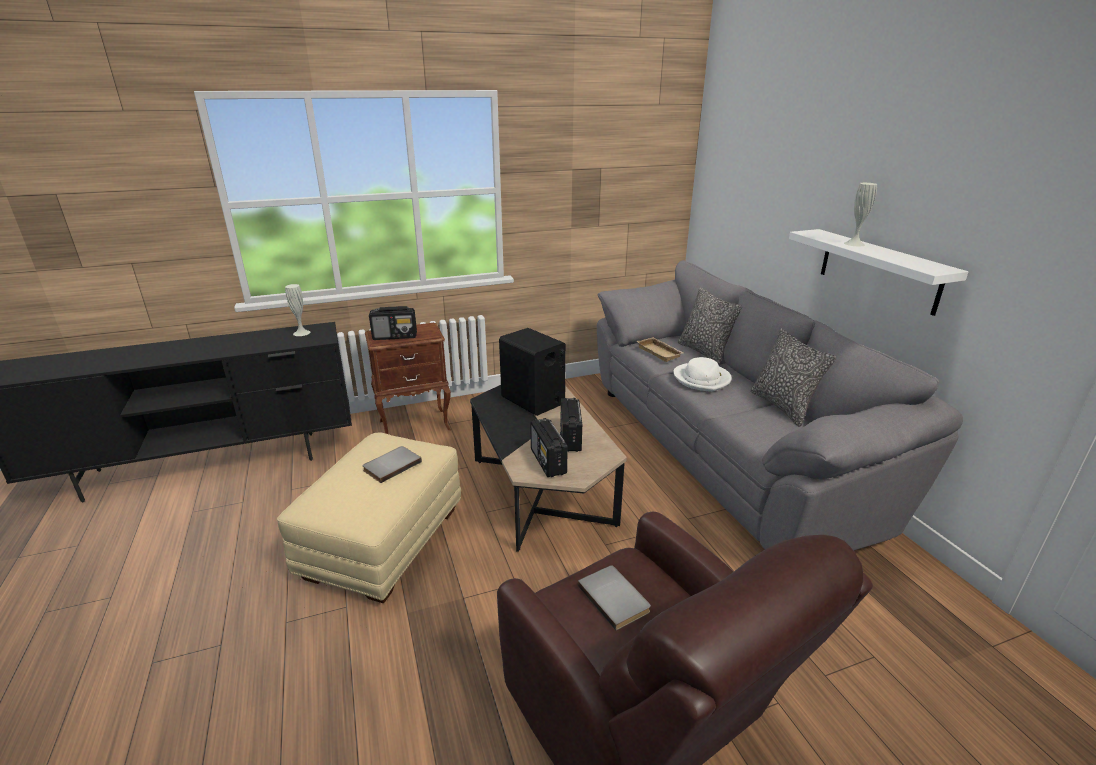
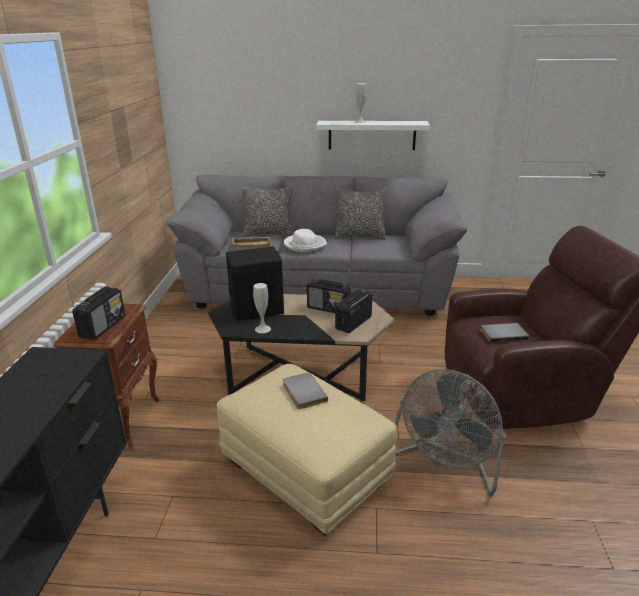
camera: 65 degrees left, 0 degrees up
white vase [285,284,310,336] -> white vase moved to [253,283,271,333]
radio [530,418,568,477] -> radio turned 120 degrees clockwise [335,289,372,333]
none -> grey fan [394,369,507,497]

